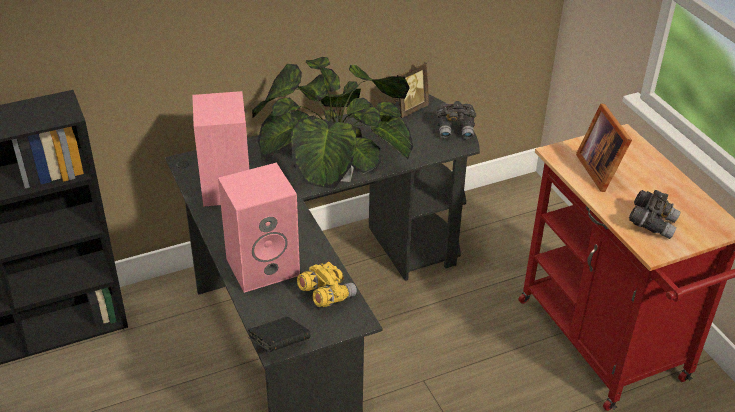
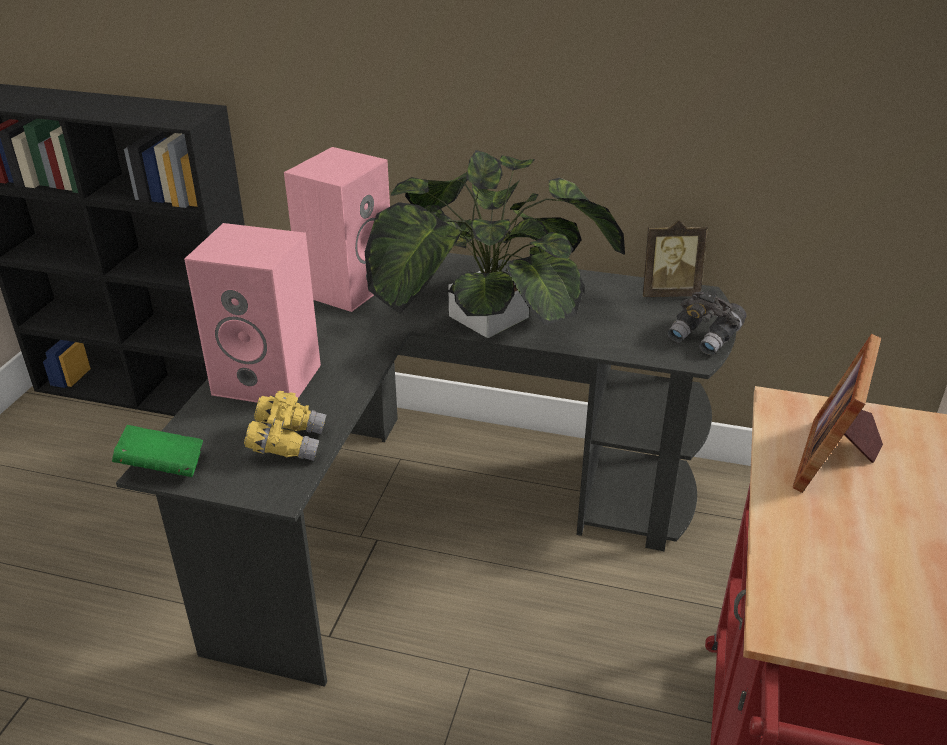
camera: 40 degrees right, 5 degrees down
black book [248,317,311,352] -> green book [112,425,203,477]
grey binoculars [629,190,681,239] -> none

